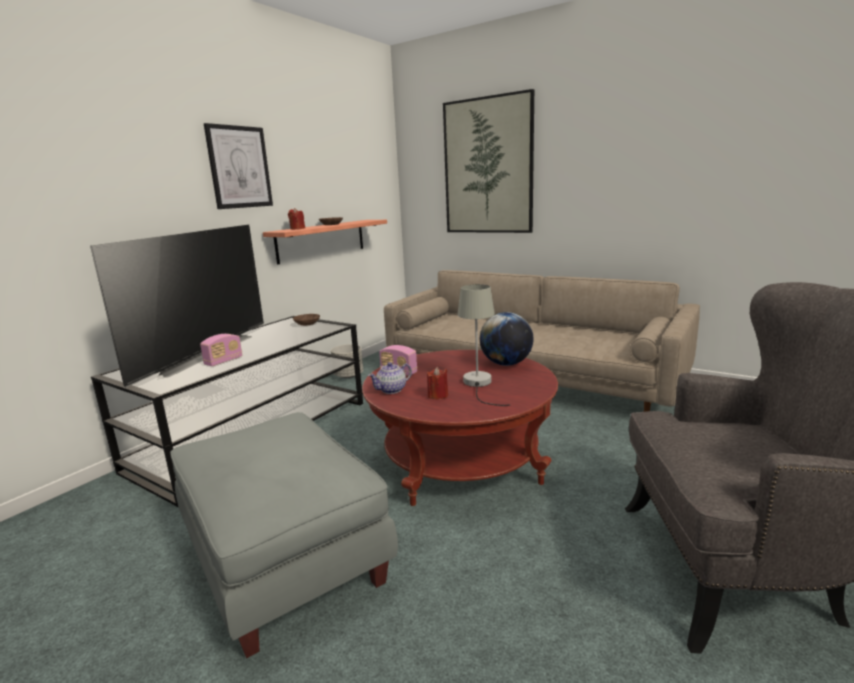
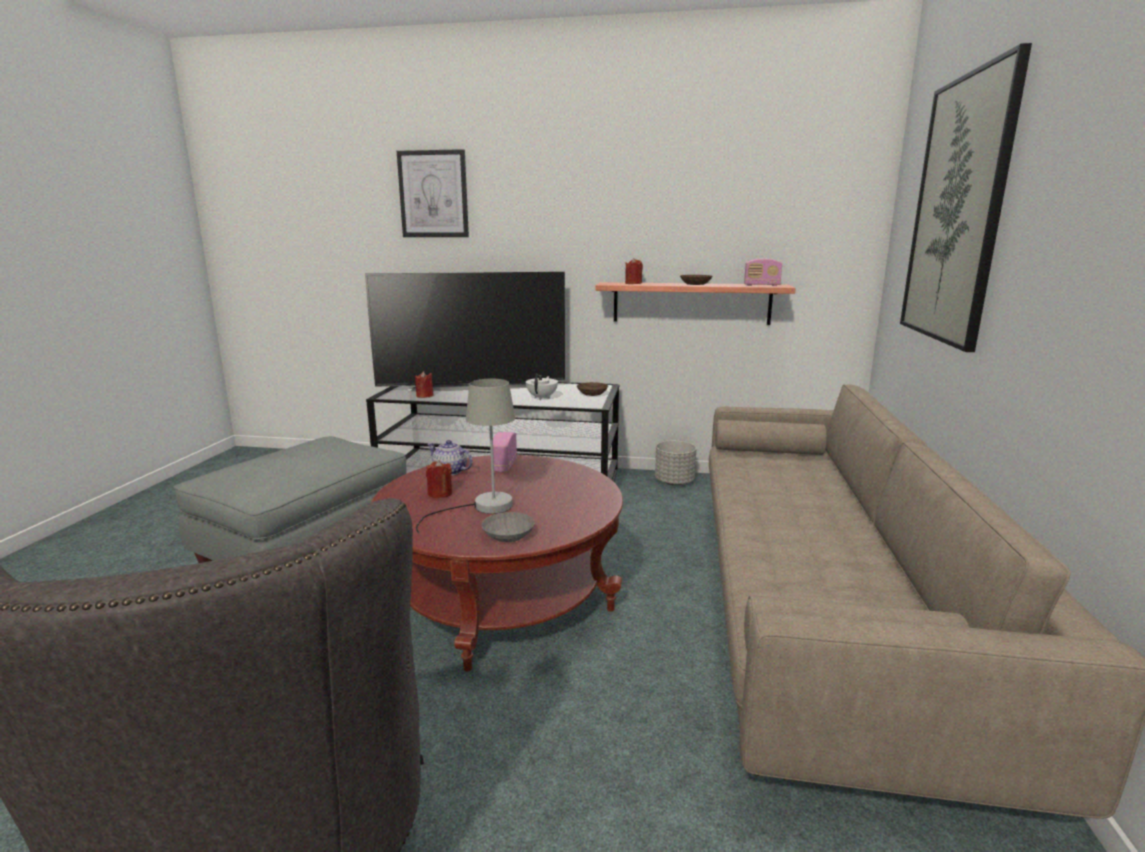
camera: 65 degrees right, 0 degrees up
radio [200,334,242,366] -> radio moved to [744,258,782,286]
picture [204,123,273,209] -> picture moved to [397,149,469,237]
globe [480,312,533,366] -> none
none -> red candle [415,371,434,398]
none -> grey bowl [482,512,535,542]
none -> white teapot [526,374,558,400]

